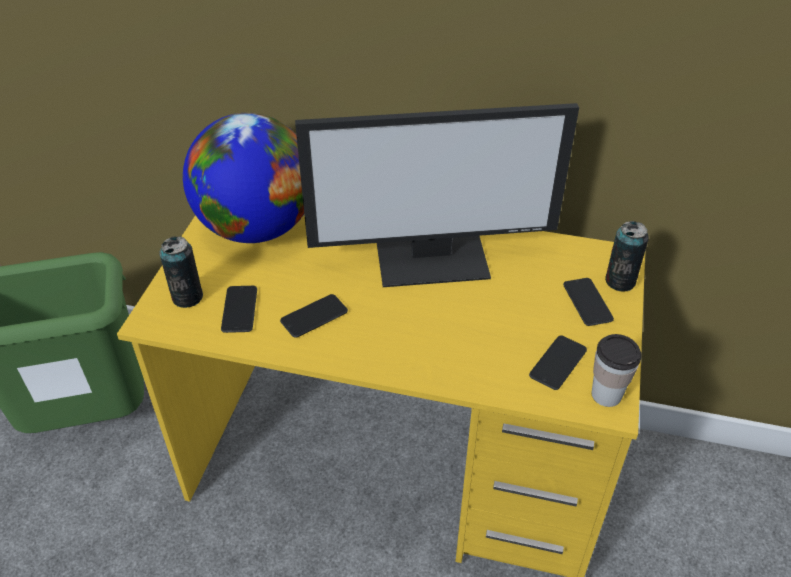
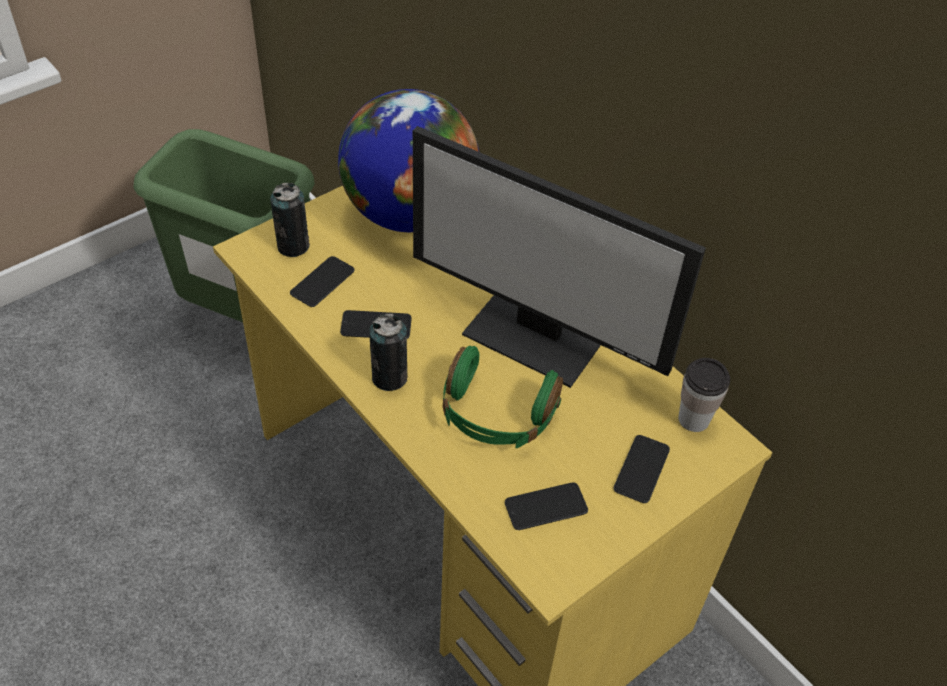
camera: 35 degrees right, 5 degrees up
cup [592,334,642,407] -> cup moved to [678,358,730,432]
can [605,221,649,292] -> can moved to [369,314,408,391]
none -> green headphones [443,346,563,448]

